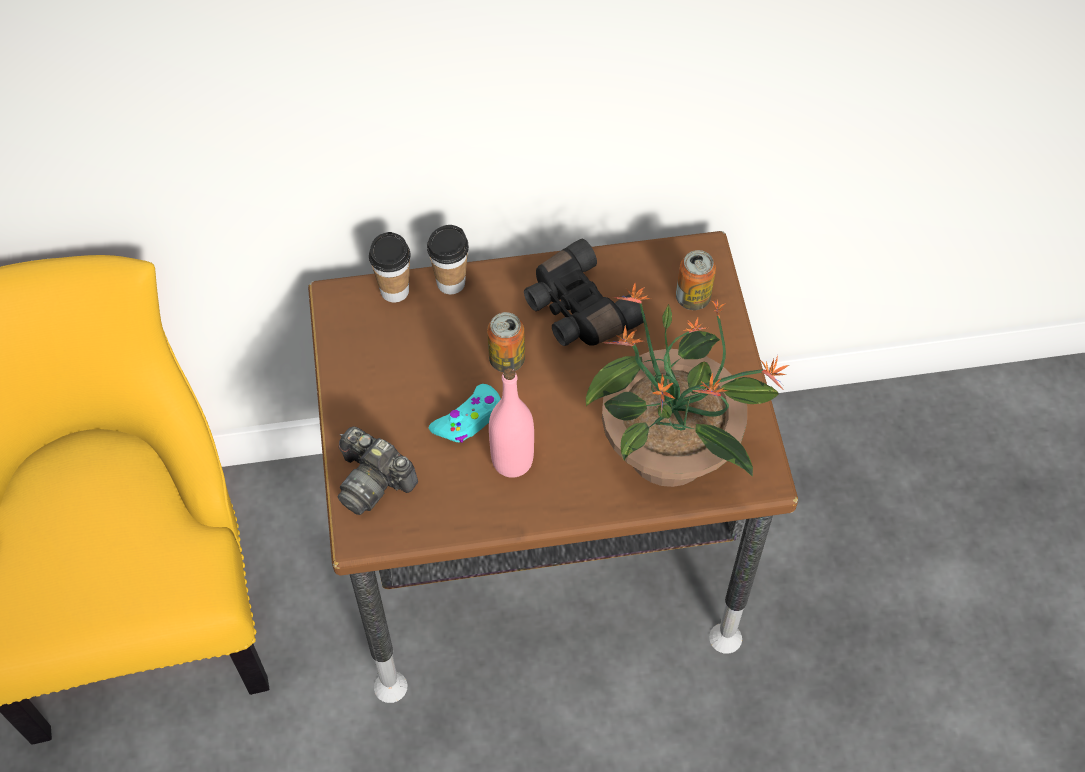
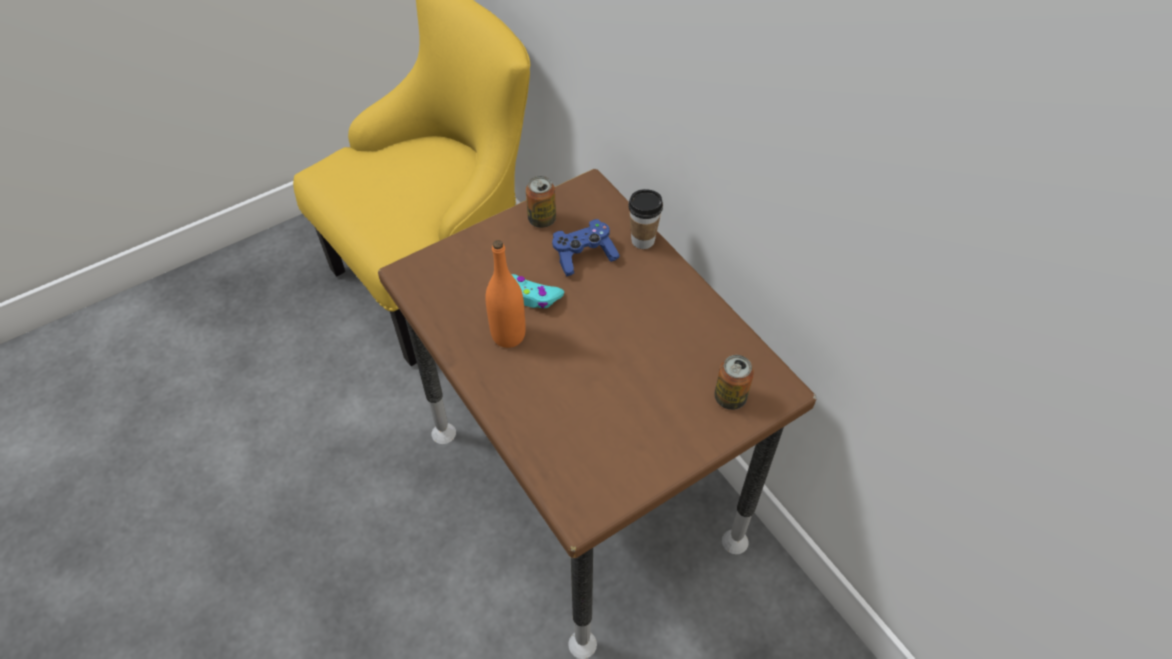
camera: 65 degrees right, 5 degrees down
camera [338,427,418,515] -> none
cup [369,232,411,303] -> none
can [487,312,525,372] -> can moved to [526,176,556,228]
pink bottle [489,368,534,478] -> orange bottle [486,240,526,348]
black binoculars [524,239,645,346] -> none
potted plant [586,283,789,487] -> none
none -> blue game controller [552,219,620,276]

